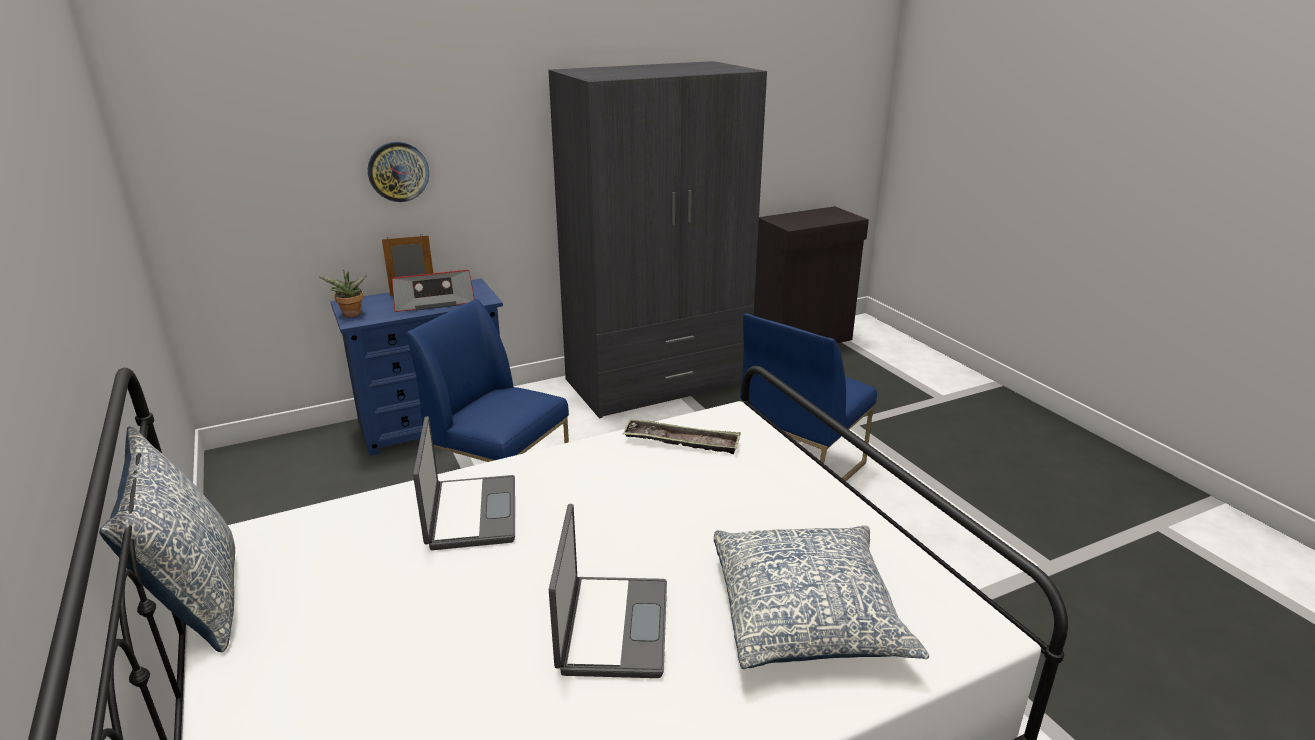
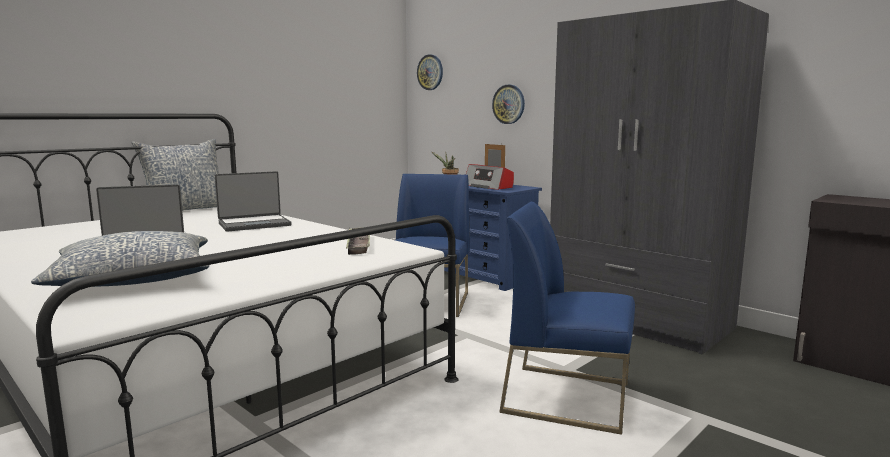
camera: 70 degrees right, 15 degrees down
none -> wall clock [417,54,443,90]

